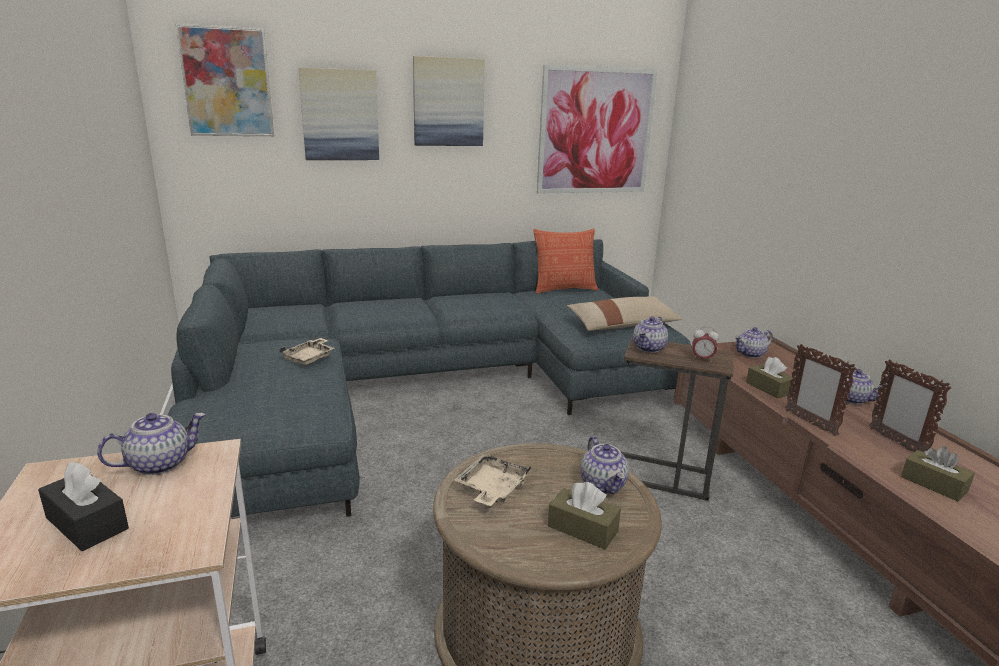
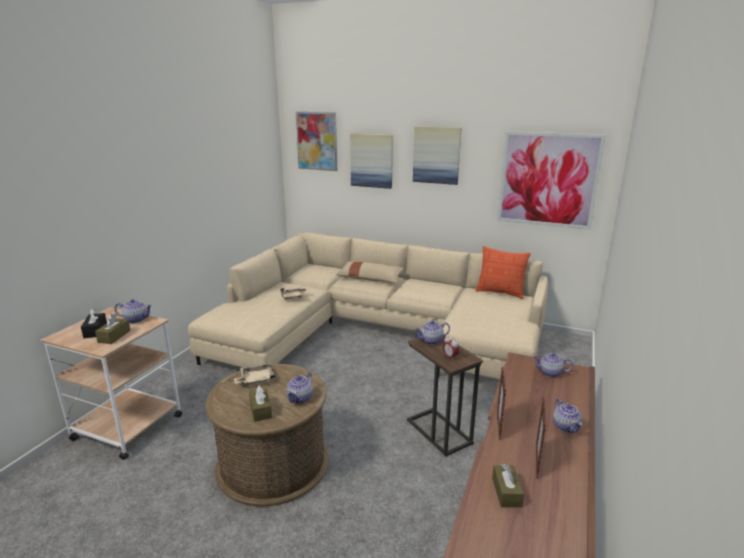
camera: 40 degrees right, 0 degrees up
blue sofa [167,239,691,517] -> beige sofa [188,232,548,379]
beige pillow [567,296,682,331] -> beige pillow moved to [336,261,404,283]
brown tissue box [746,357,795,399] -> brown tissue box moved to [95,313,131,344]

